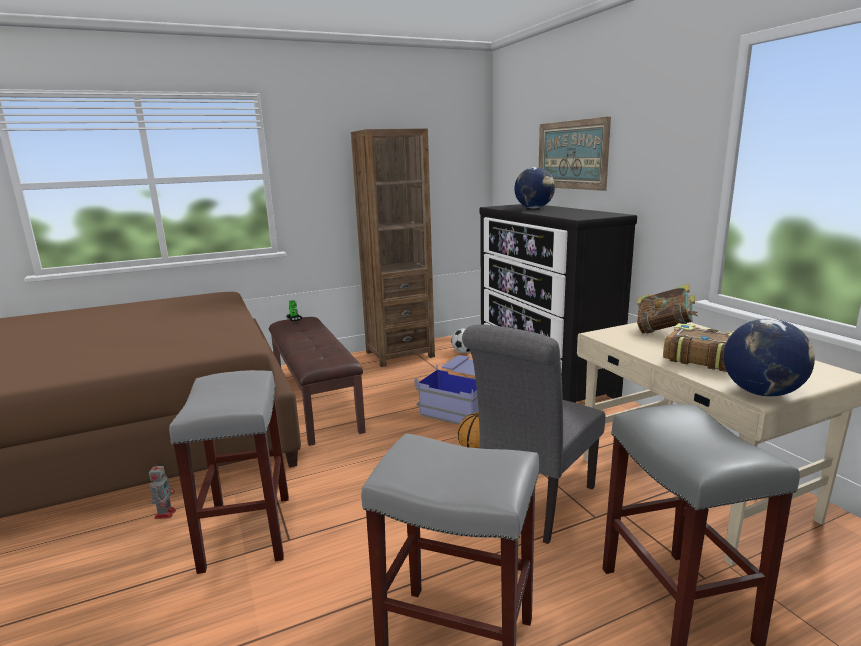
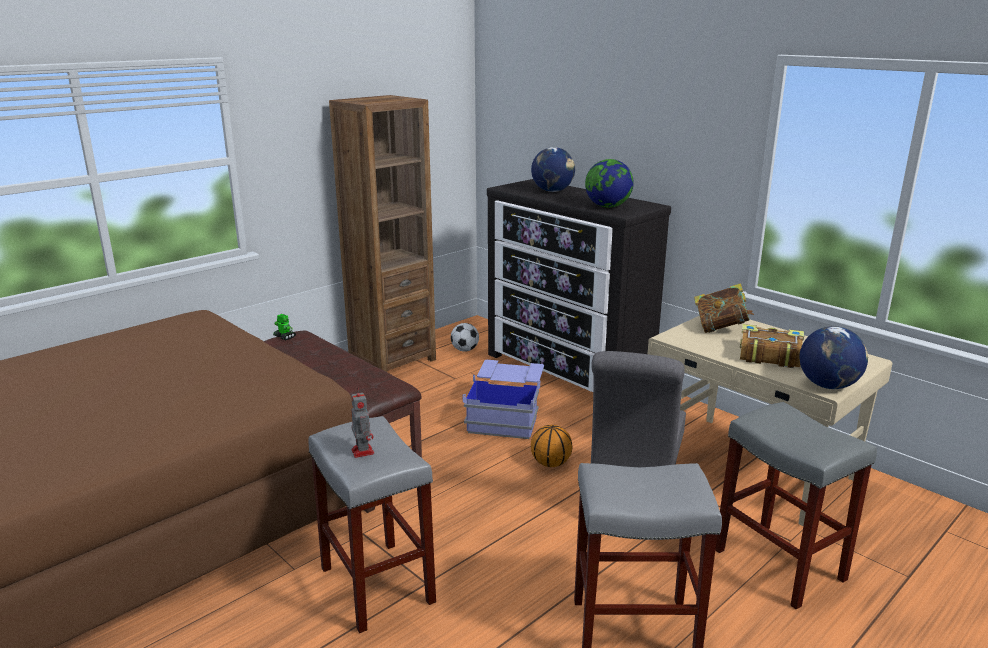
camera: 20 degrees left, 5 degrees up
toy robot [149,462,176,519] -> toy robot moved to [351,388,374,458]
picture [539,116,611,191] -> none
none -> globe [585,159,634,208]

